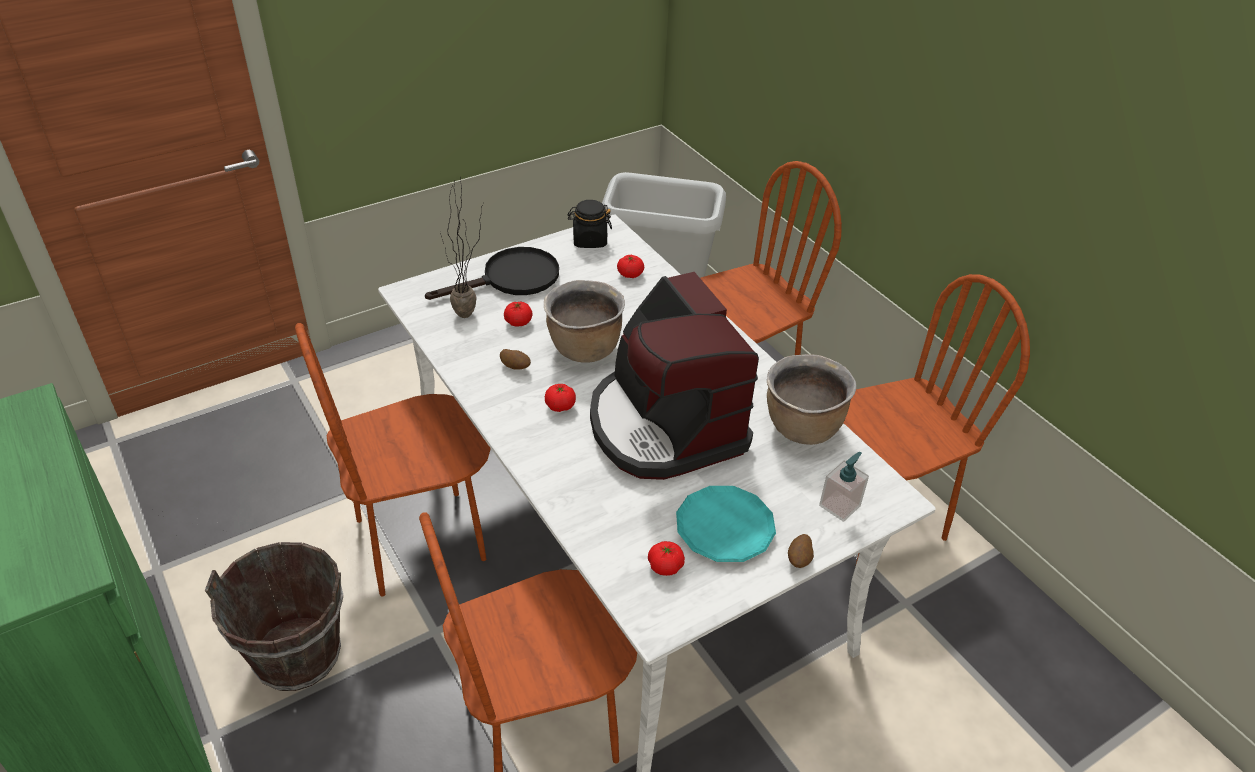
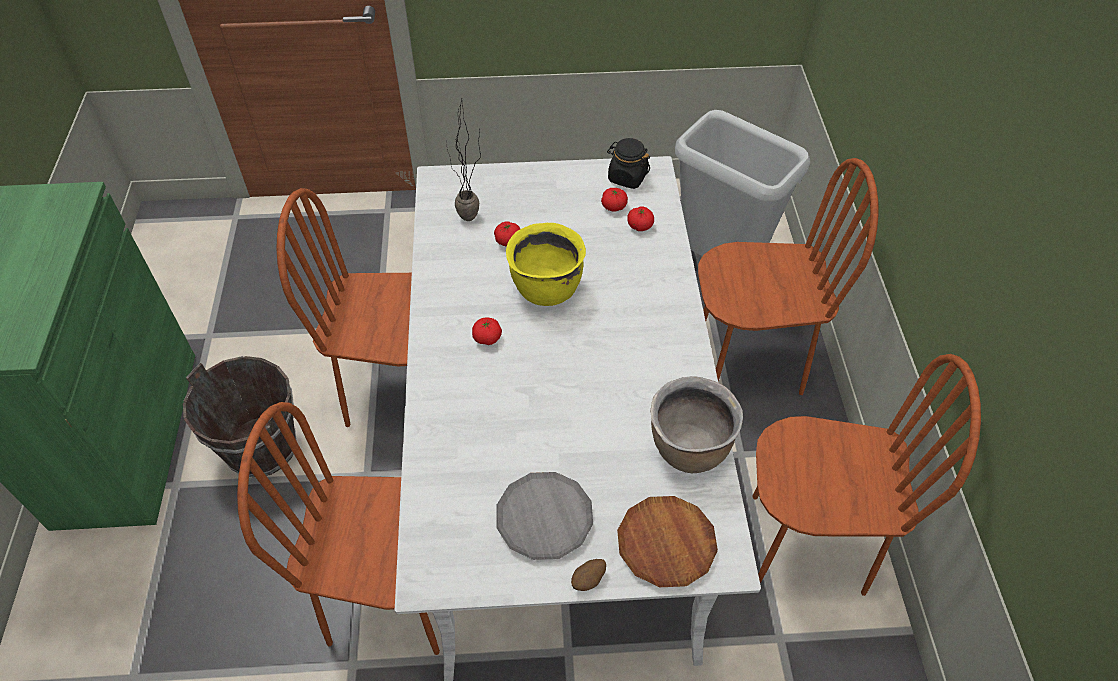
camera: 30 degrees right, 10 degrees up
black frying pan [425,247,559,300] -> none
potato [500,349,531,370] -> none
brown cooking pot [544,280,625,363] -> yellow cooking pot [506,223,586,306]
coffee machine [590,272,759,480] -> none
tomato [648,541,685,576] -> tomato moved to [601,188,628,212]
turquoise plate [676,486,776,562] -> grey plate [496,472,593,560]
soap dispenser [819,452,869,522] -> brown plate [617,496,718,587]

